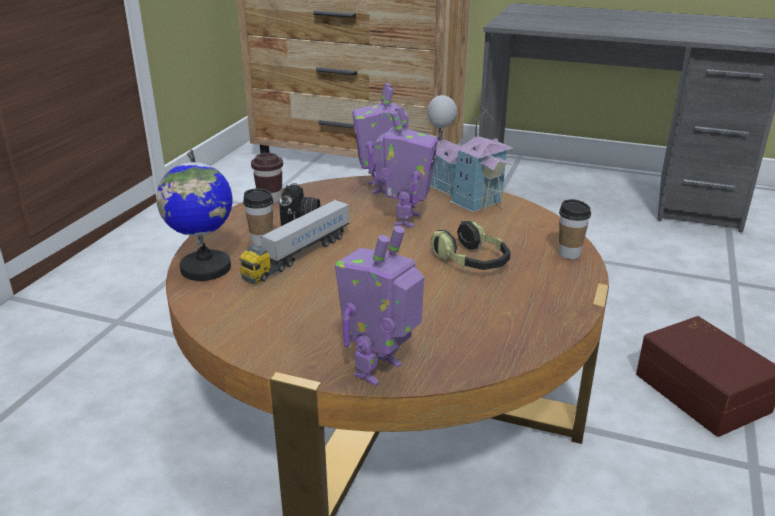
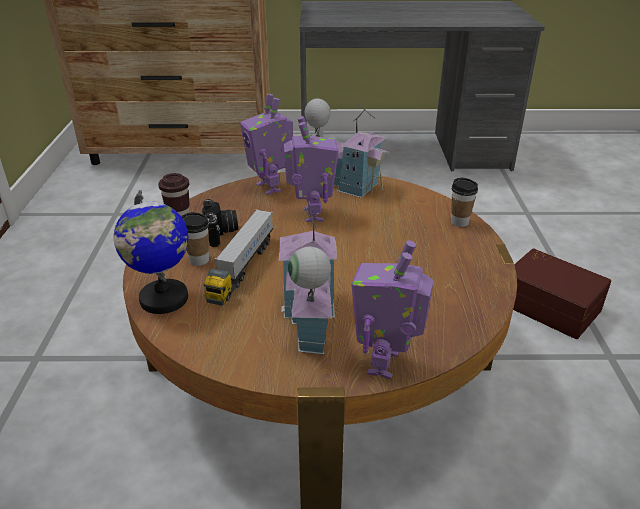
camera: 20 degrees left, 5 degrees up
headphones [430,220,511,270] -> none
none -> toy house [279,204,337,355]

